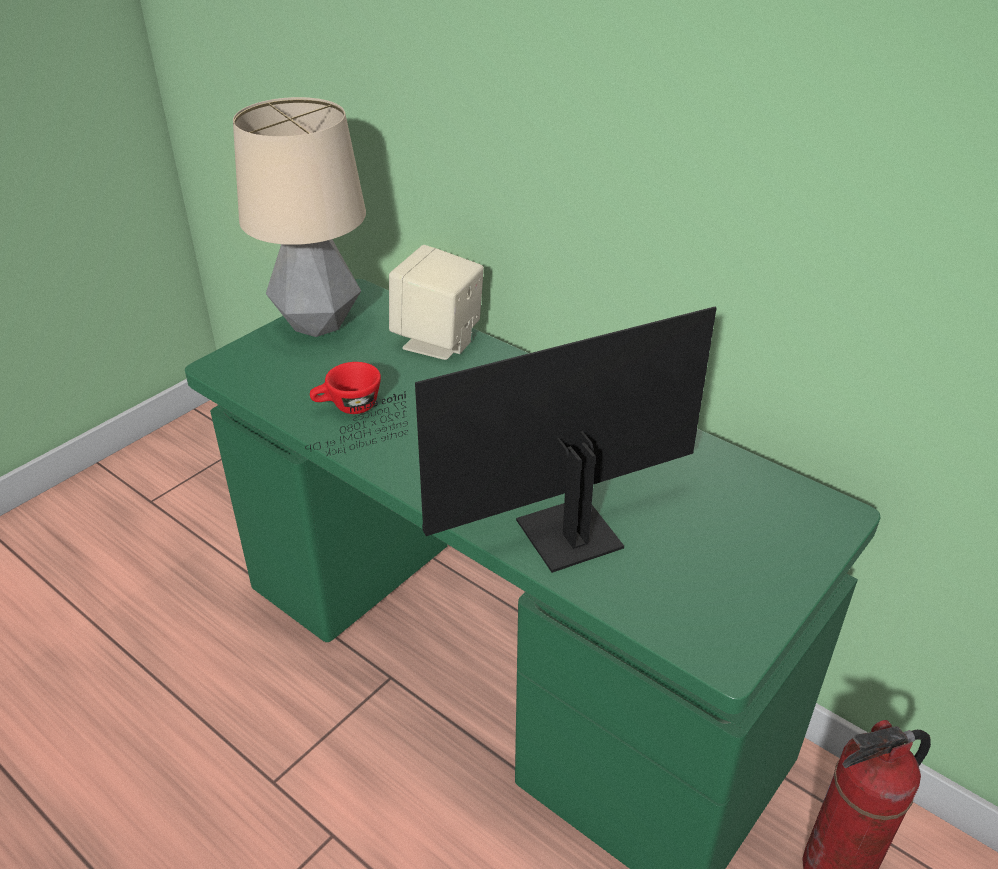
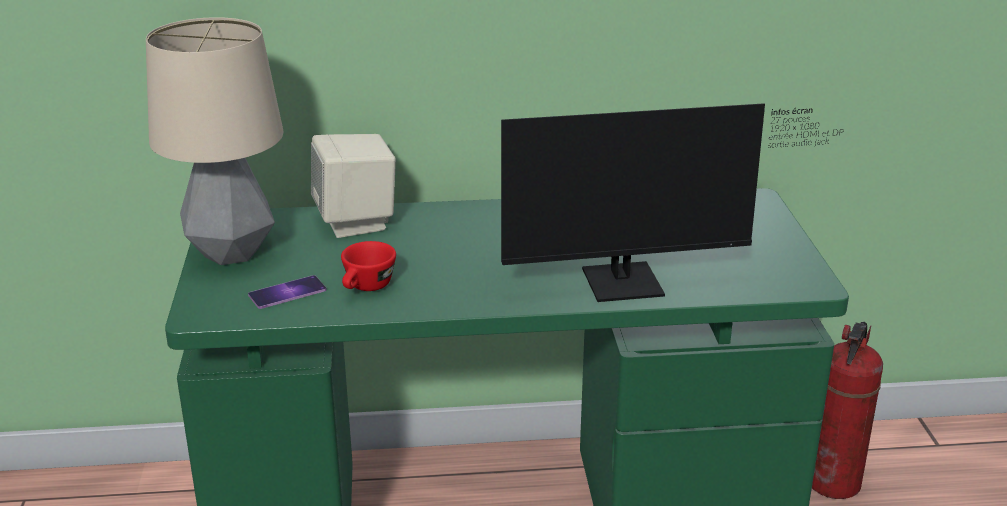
camera: 45 degrees left, 10 degrees down
monitor [305,307,717,573] -> monitor turned 120 degrees counterclockwise [501,103,844,302]
none -> phone [248,275,327,309]

